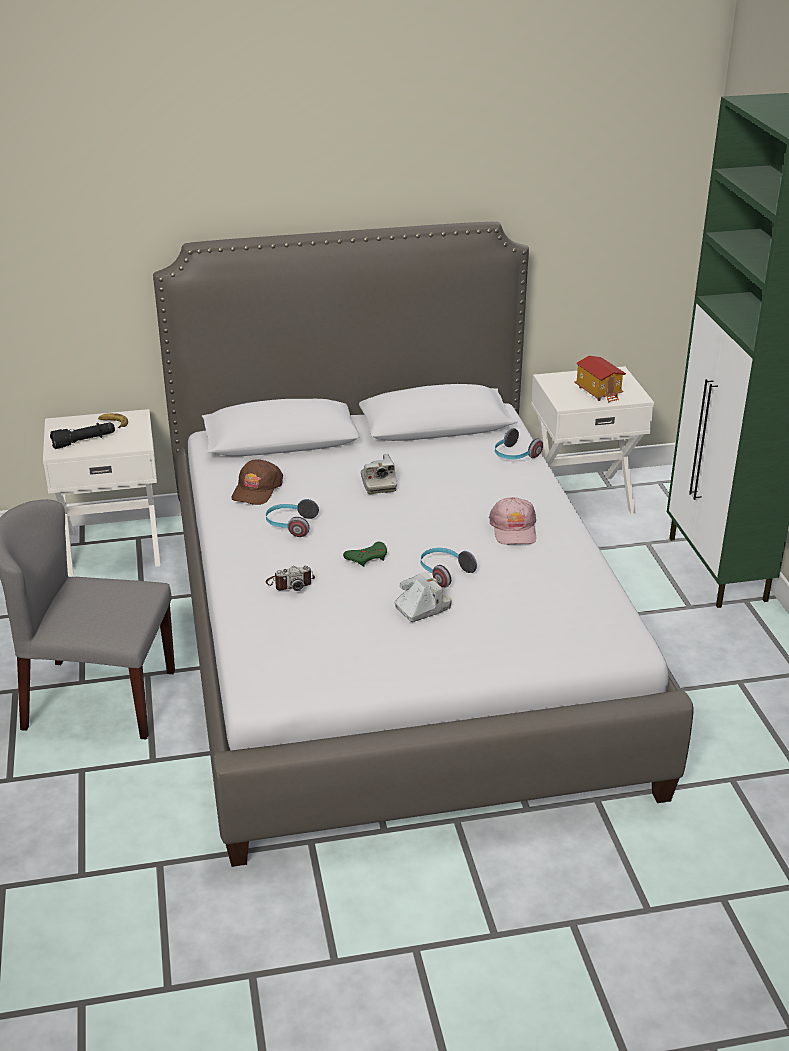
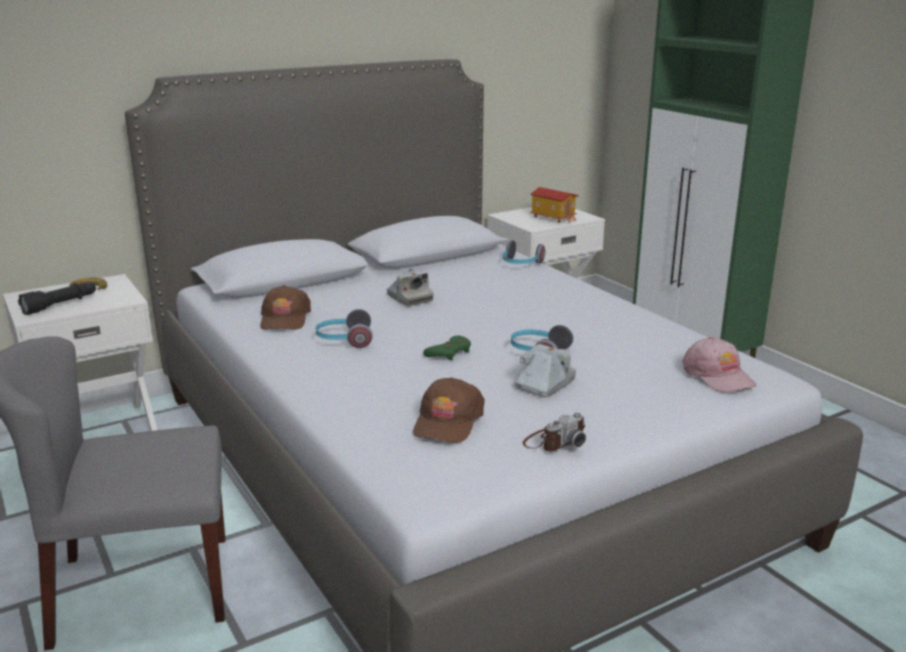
camera: 20 degrees left, 10 degrees down
camera [266,565,315,591] -> camera moved to [523,412,586,452]
pink cap [489,497,536,545] -> pink cap moved to [682,337,756,393]
none -> brown cap [413,377,485,443]

